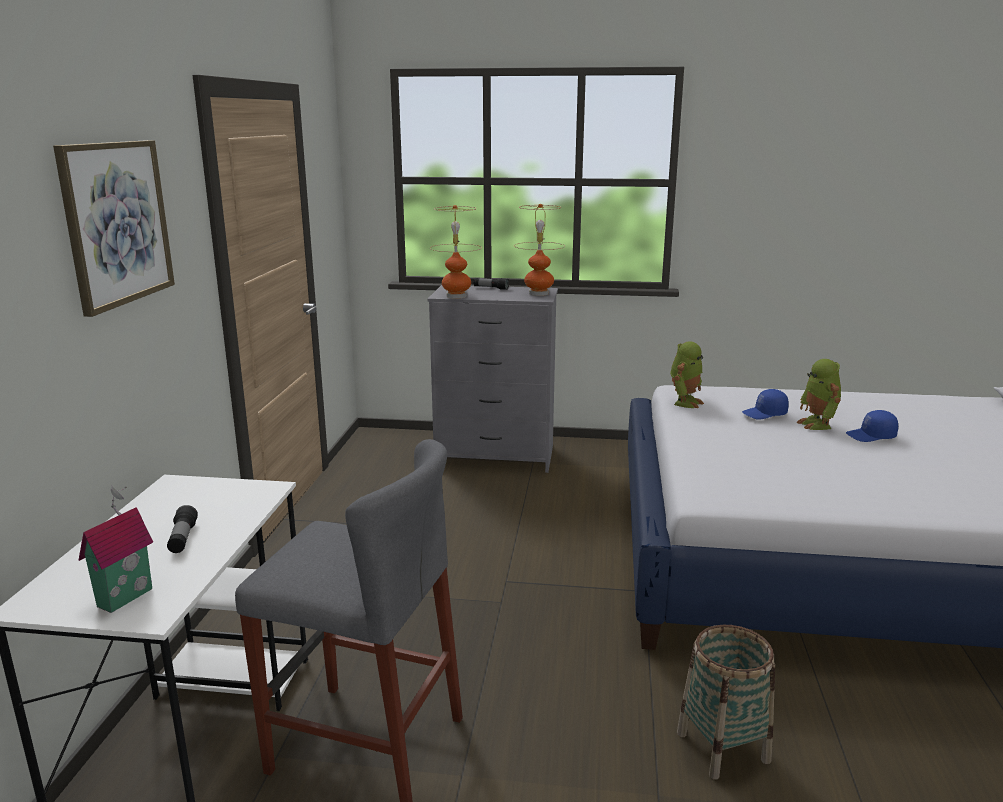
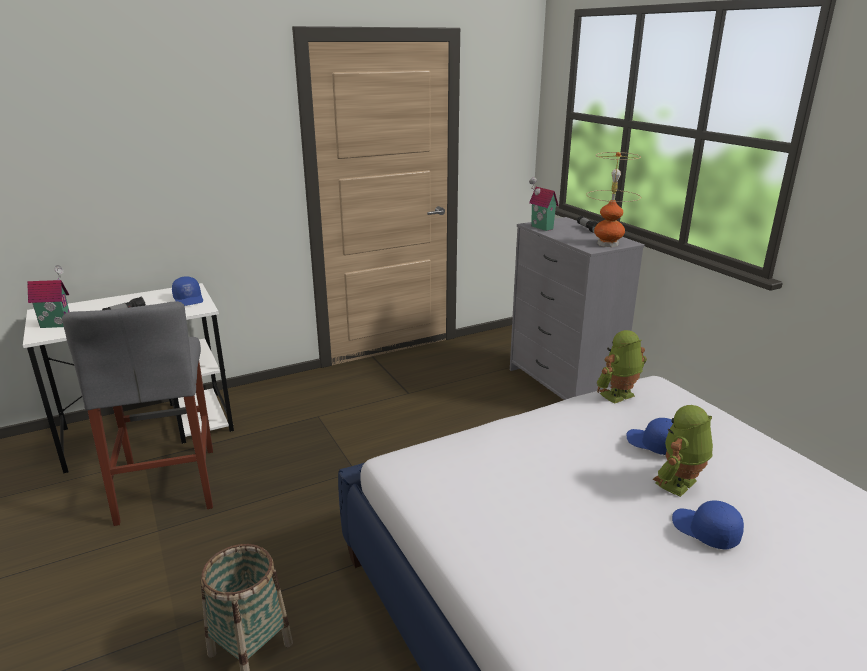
camera: 55 degrees right, 5 degrees up
picture [53,140,175,317] -> none
table lamp [430,205,482,298] -> toy house [529,178,559,231]
toy robot [670,341,704,408] -> toy robot turned 150 degrees clockwise [597,330,647,404]
none -> blue cap [172,276,203,306]

